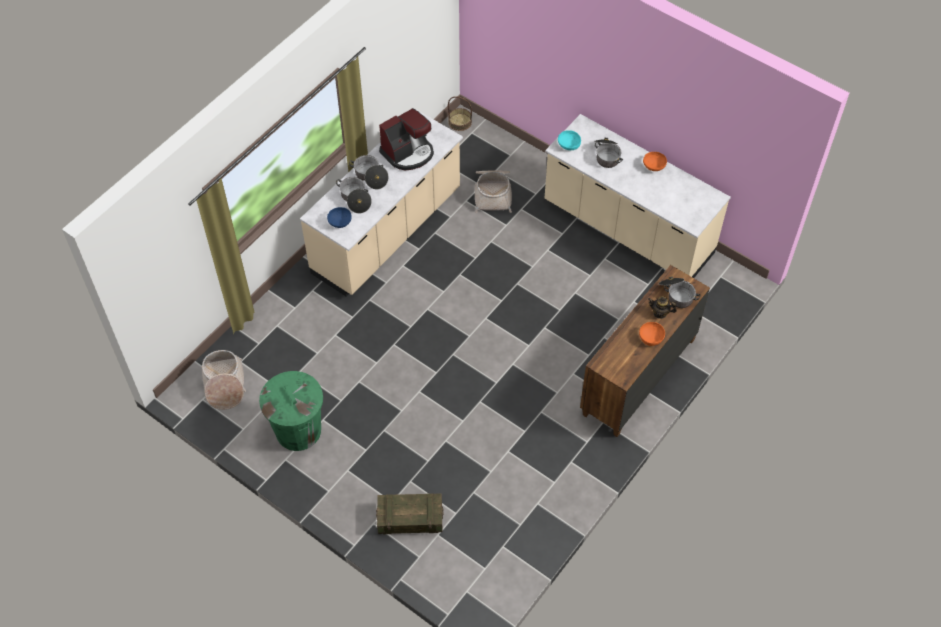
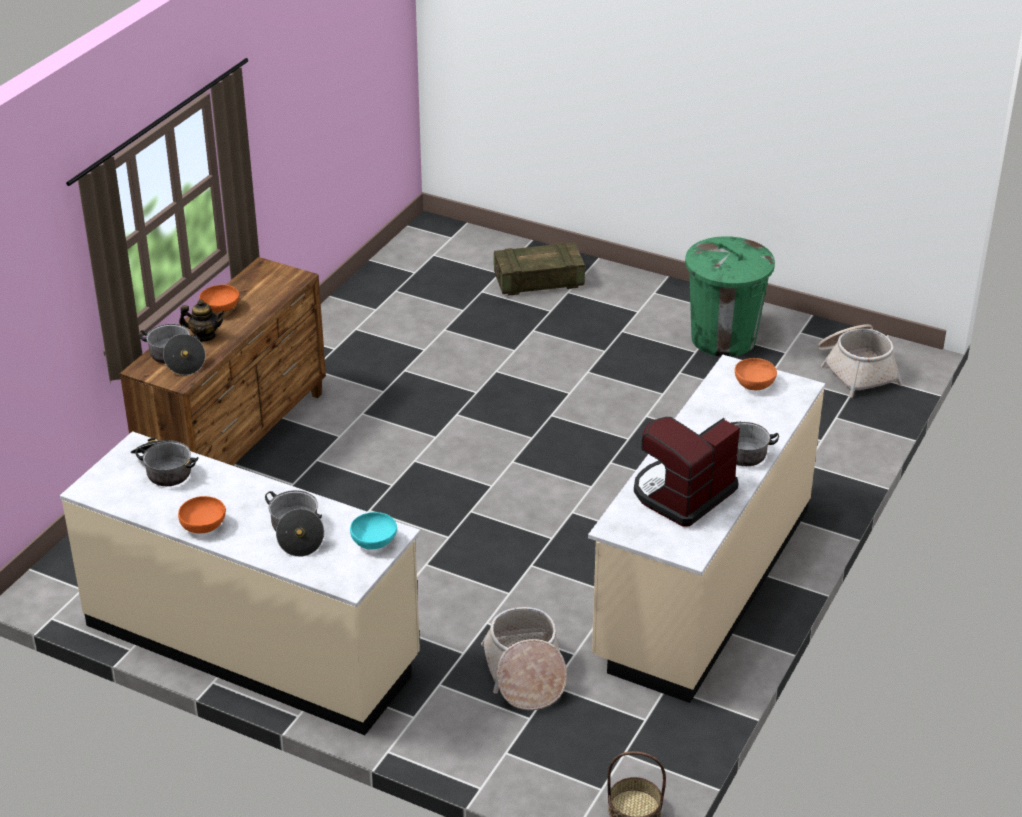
camera: 170 degrees right, 20 degrees down
blue bowl [327,207,352,228] -> orange bowl [735,358,777,390]
cooking pot [336,177,372,213] -> cooking pot moved to [131,438,198,486]

